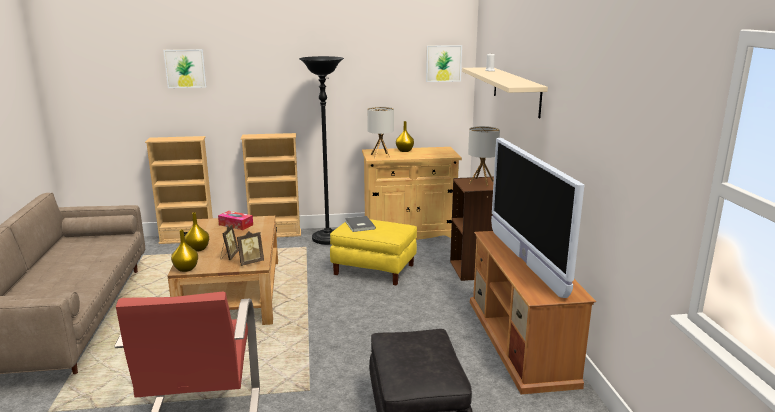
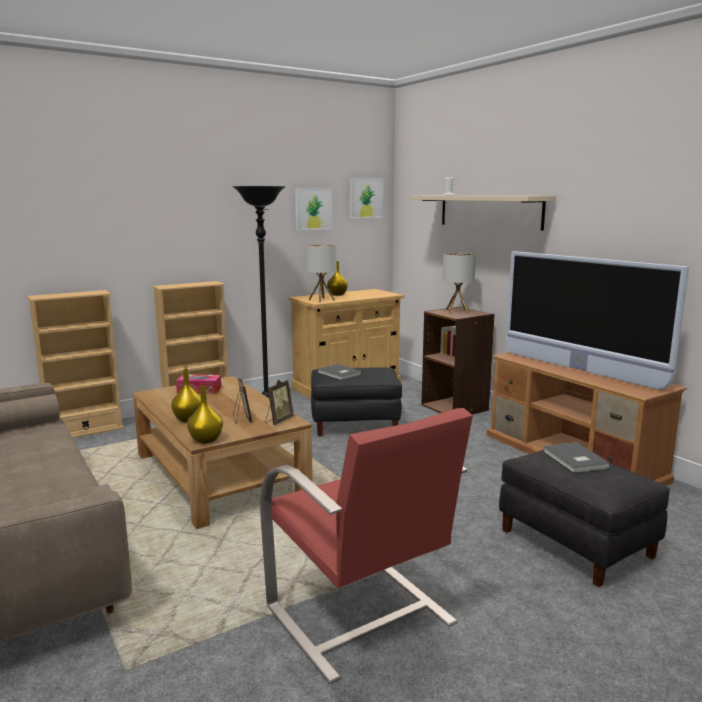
camera: 25 degrees left, 5 degrees down
picture [163,49,207,88] -> picture moved to [295,188,332,230]
yellow ottoman [330,219,417,286] -> black ottoman [311,368,402,436]
none -> grey book [543,442,610,473]

